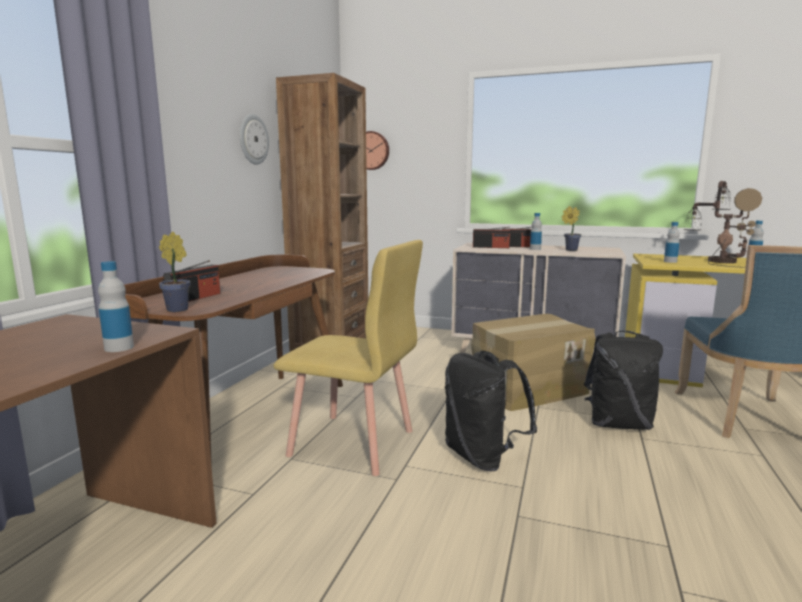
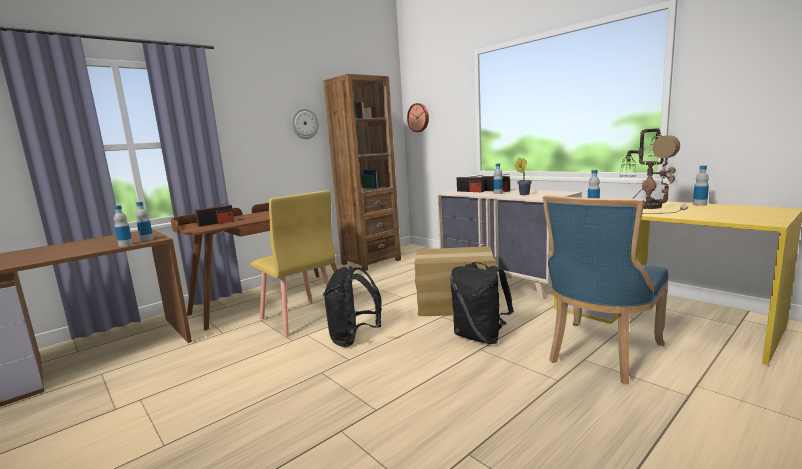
camera: 30 degrees right, 0 degrees up
potted plant [159,232,191,312] -> none
none -> bottle [136,202,154,241]

